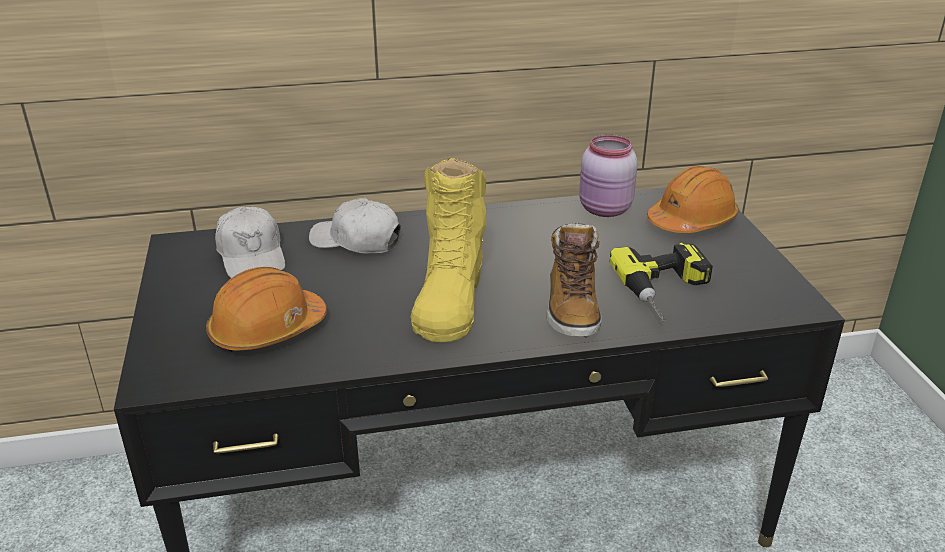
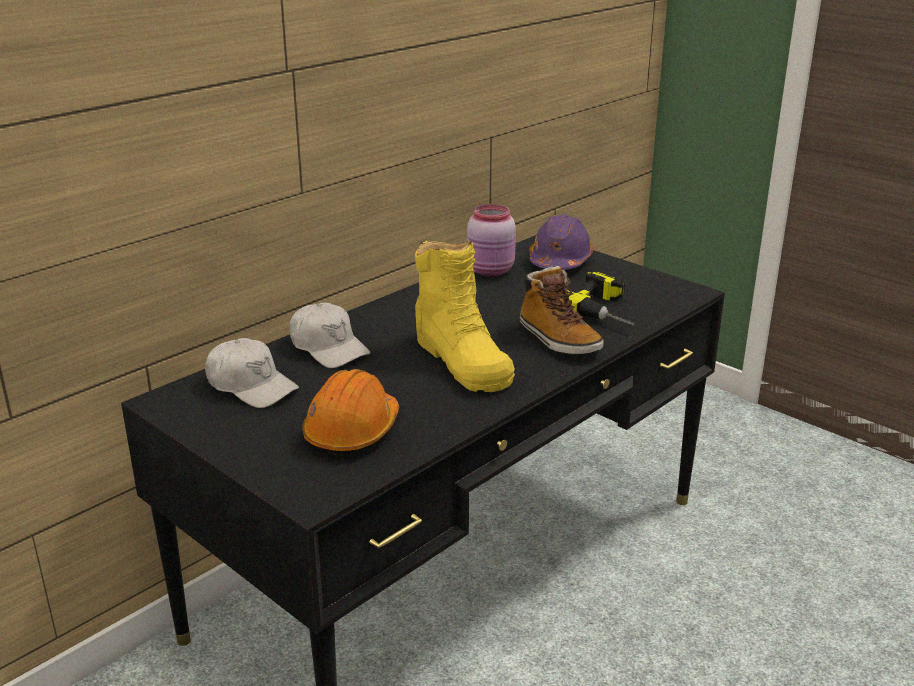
camera: 35 degrees left, 5 degrees down
white cap [309,198,401,254] -> white cap turned 120 degrees counterclockwise [289,303,370,368]
orange hard hat [647,166,739,233] -> purple hard hat [529,214,593,270]

